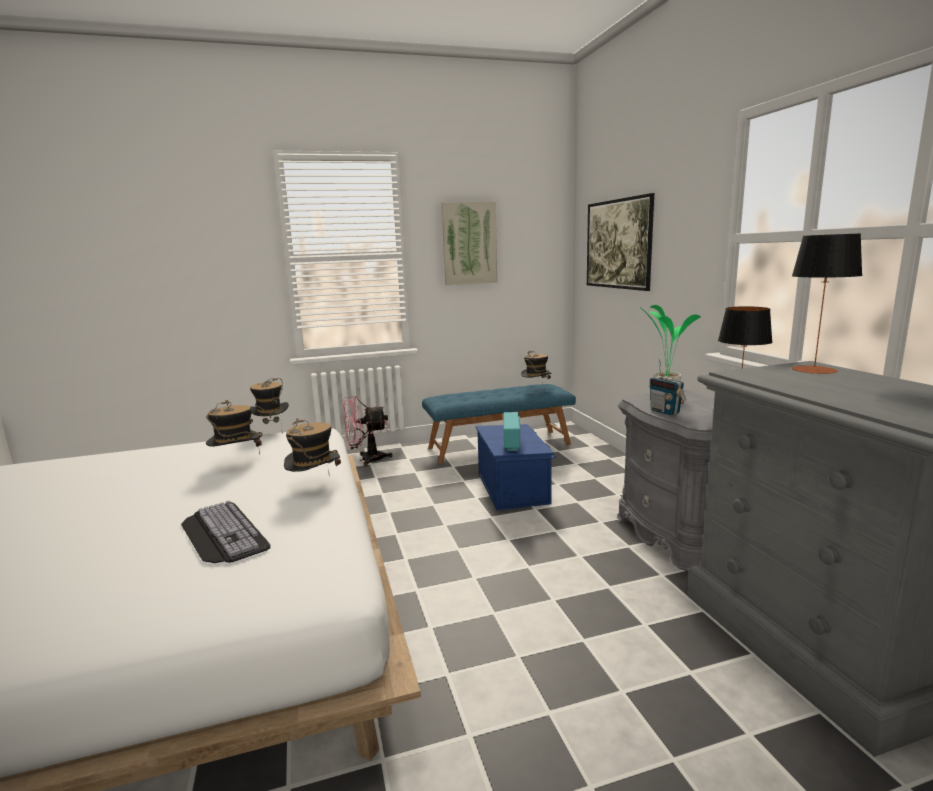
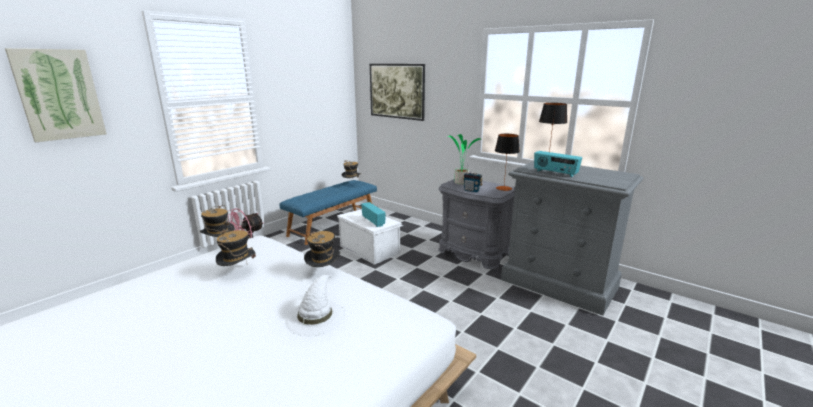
camera: 35 degrees left, 5 degrees up
keyboard [181,500,271,563] -> white hat [285,273,345,336]
picture [441,201,497,285] -> picture moved to [5,48,107,142]
blue storage box [476,424,557,510] -> white storage box [337,209,403,265]
none -> radio [534,151,582,177]

